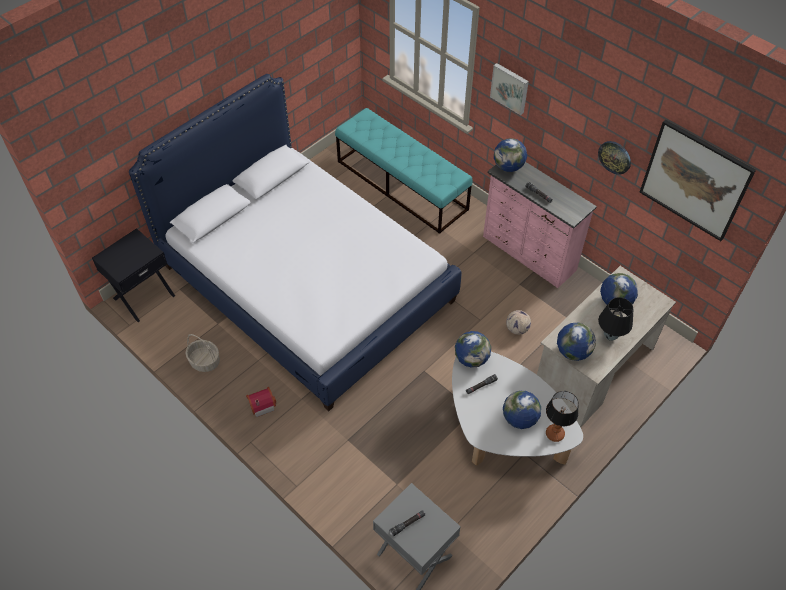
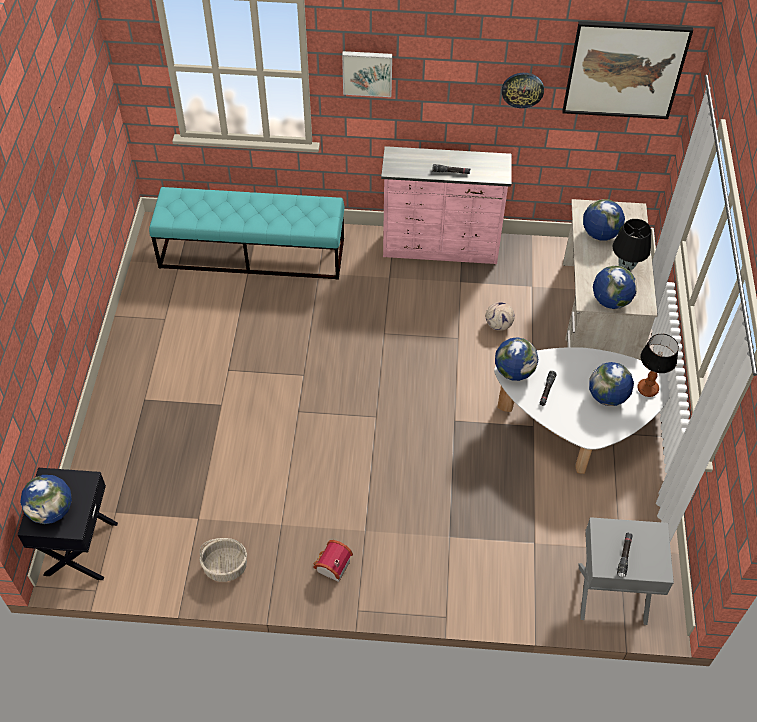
camera: 40 degrees left, 0 degrees up
bed [129,74,461,411] -> none
globe [494,138,527,172] -> globe moved to [20,475,72,524]

